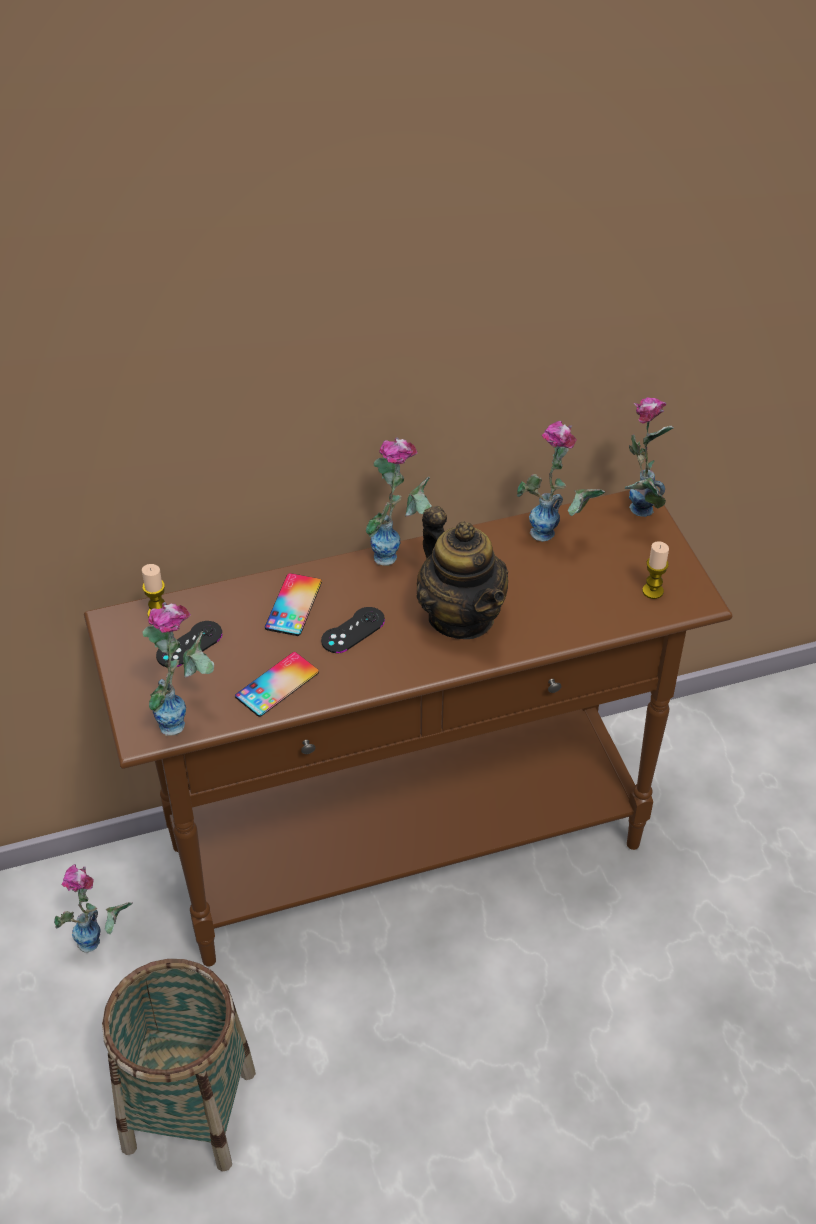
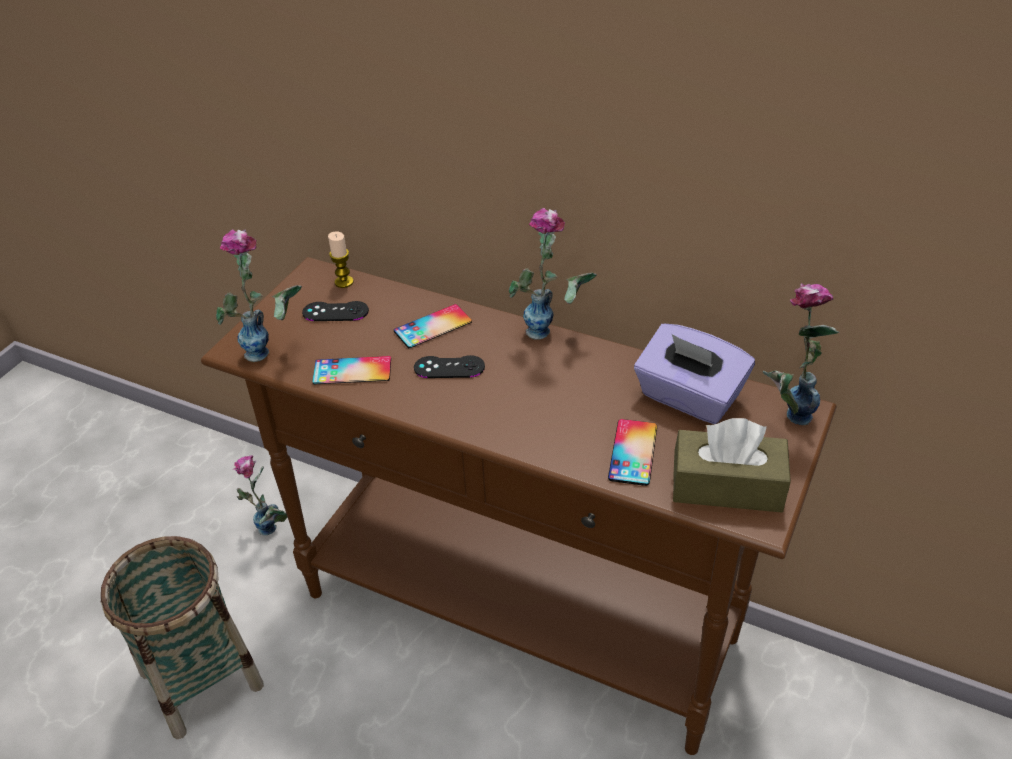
camera: 45 degrees right, 5 degrees down
teapot [416,506,508,639] -> none
vase [517,421,605,542] -> purple tissue box [634,323,755,424]
candle [642,541,669,599] -> brown tissue box [673,418,791,512]
none -> phone [608,419,657,486]

